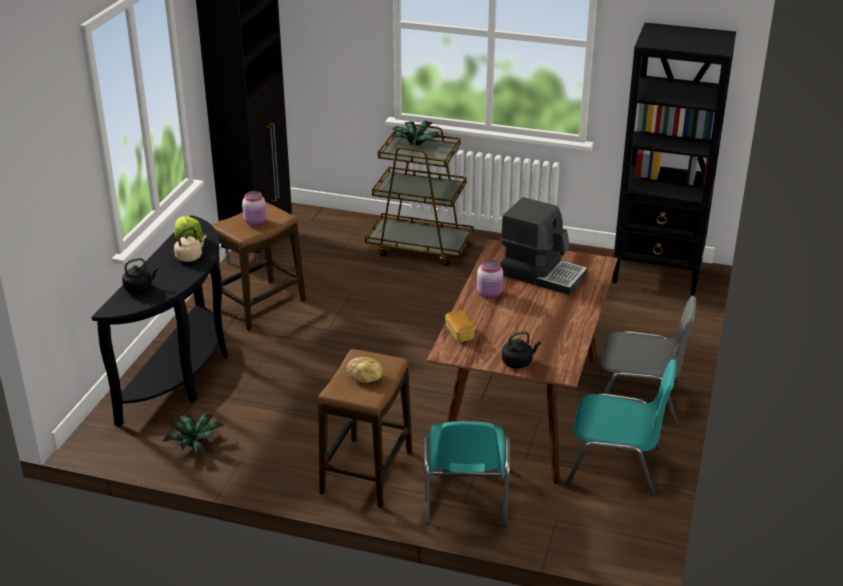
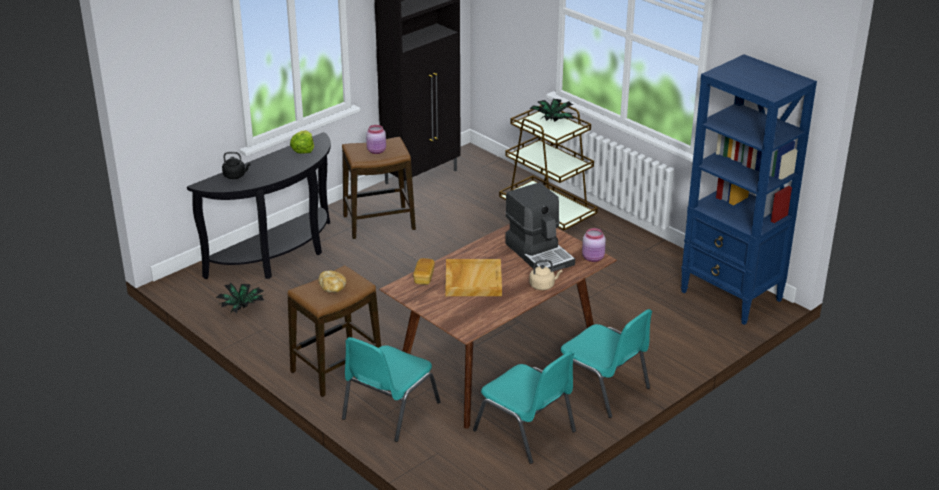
camera: 30 degrees right, 0 degrees up
beige kettle [174,227,207,262] -> beige kettle moved to [529,260,562,290]
pink jar [477,260,503,298] -> pink jar moved to [582,228,606,262]
black kettle [502,331,541,369] -> none
grey chair [601,296,696,422] -> turquoise chair [561,309,652,418]
black bookcase [612,23,736,296] -> blue bookcase [681,54,817,325]
none -> beige tray [446,259,502,296]

